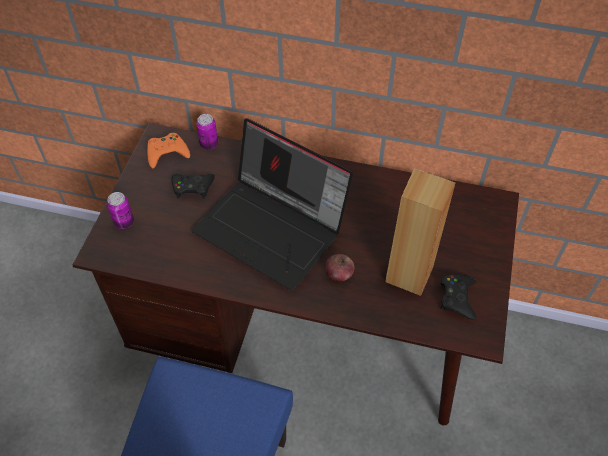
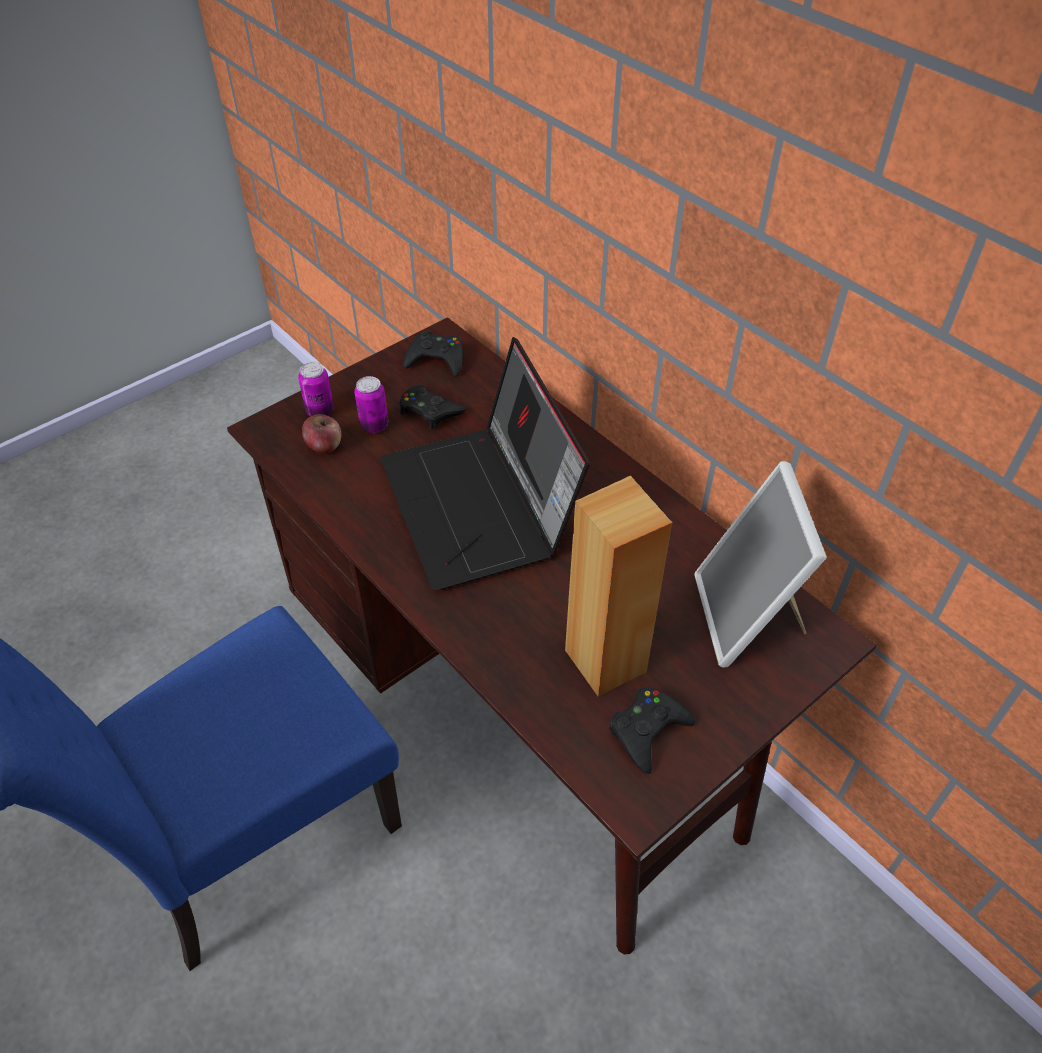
camera: 35 degrees right, 5 degrees down
orange game controller [147,133,190,168] -> black game controller [403,331,463,376]
can [196,114,218,150] -> can moved to [354,376,388,433]
apple [326,254,354,281] -> apple moved to [302,414,341,453]
none -> picture frame [694,461,827,668]

